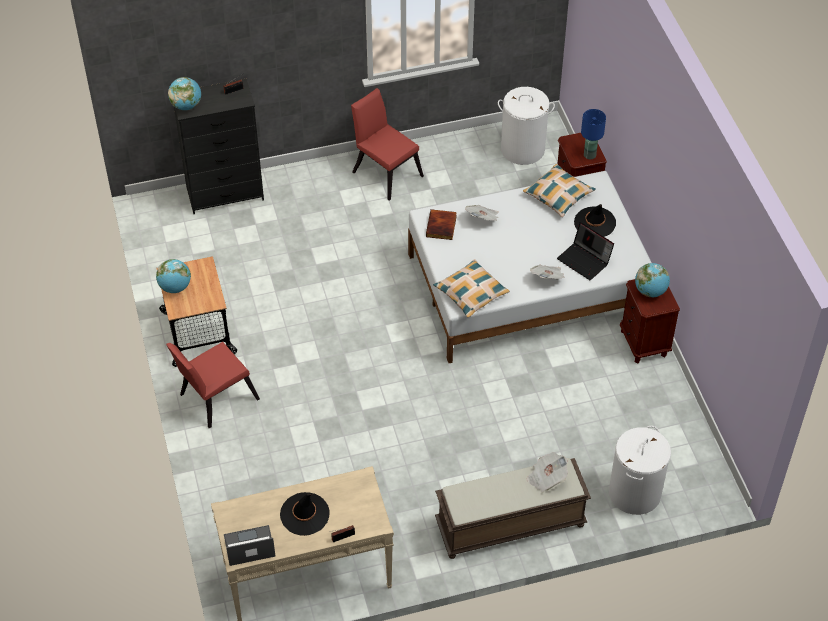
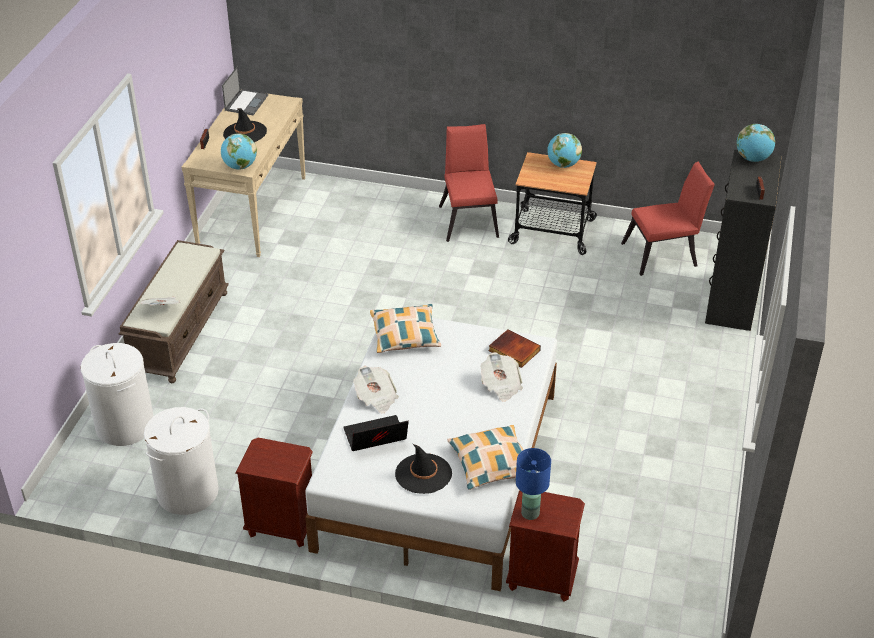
camera: 120 degrees right, 10 degrees down
red chair [351,88,424,201] -> red chair moved to [621,162,715,276]
white laundry basket [498,87,555,165] -> white laundry basket moved to [144,407,219,515]
globe [635,263,670,297] -> globe moved to [221,133,257,170]

